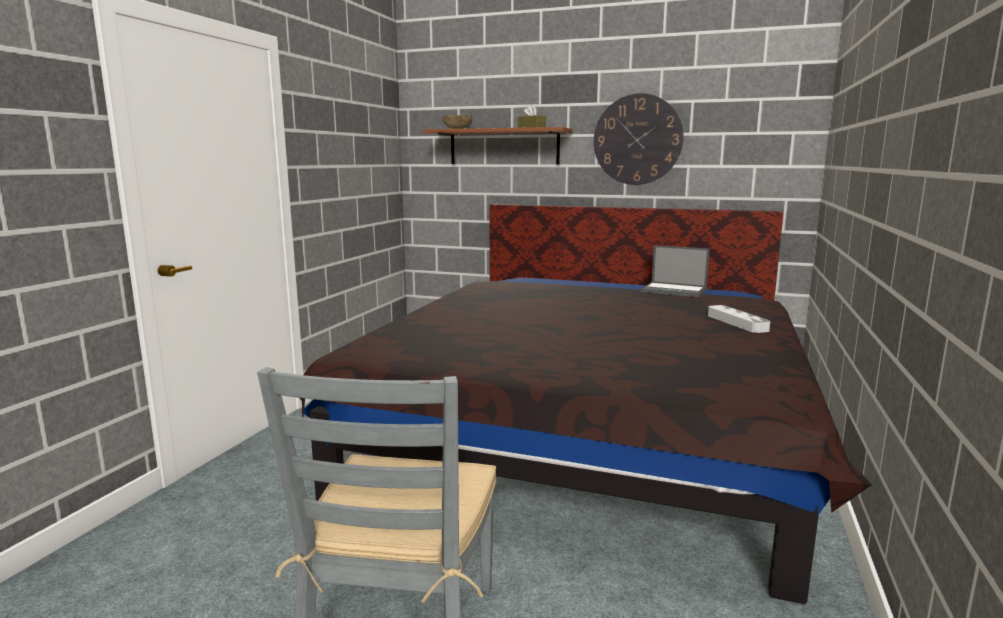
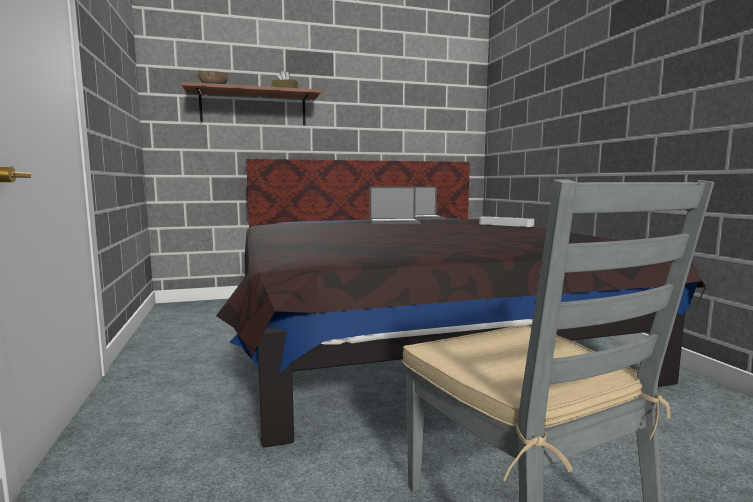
camera: 35 degrees left, 5 degrees down
wall clock [594,93,684,185] -> none
none -> laptop [369,187,421,225]

